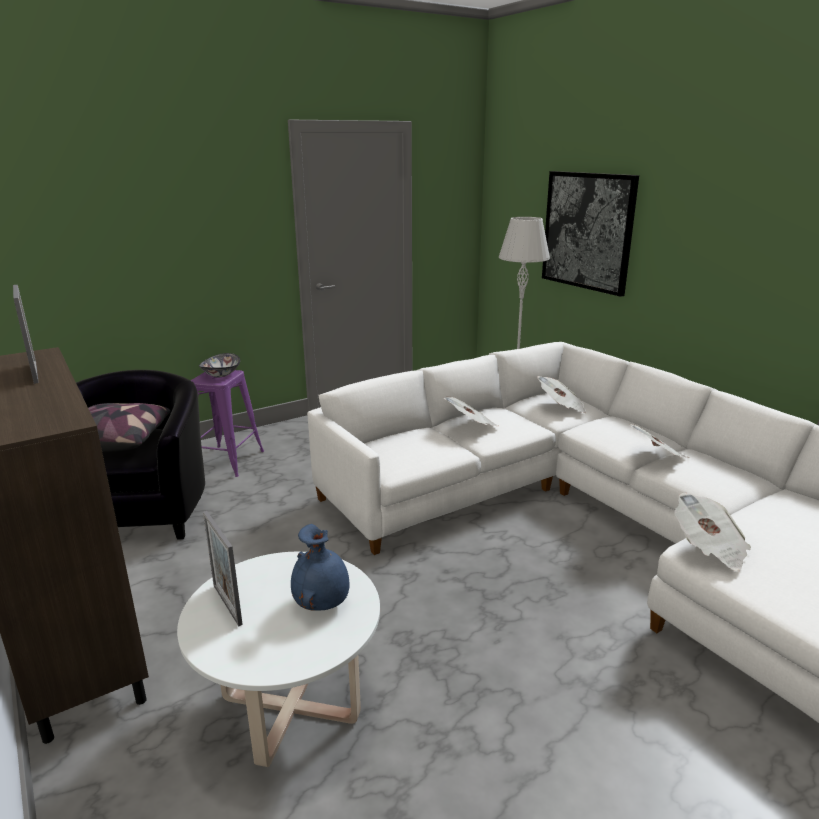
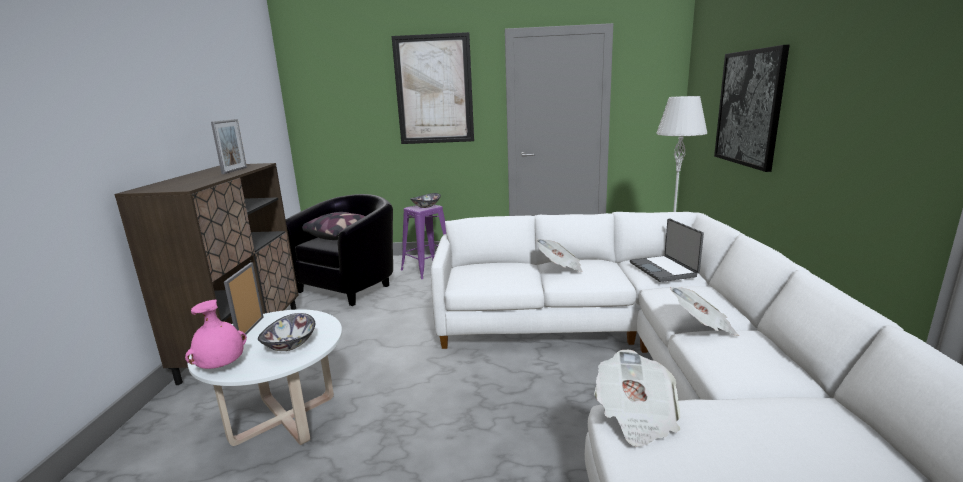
camera: 35 degrees right, 5 degrees down
blue vase [291,524,350,611] -> bowl [258,313,315,351]
newspaper [537,376,586,413] -> laptop [630,218,704,282]
none -> pink vase [185,300,247,369]
none -> picture [392,32,474,144]

